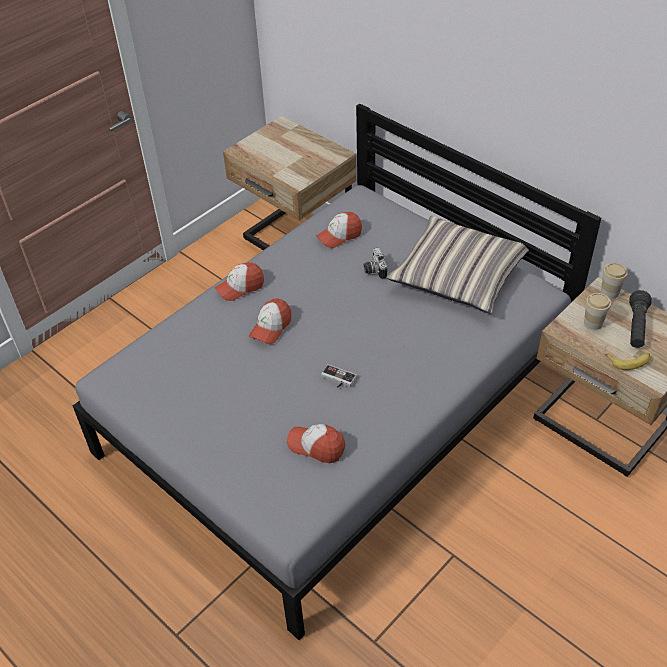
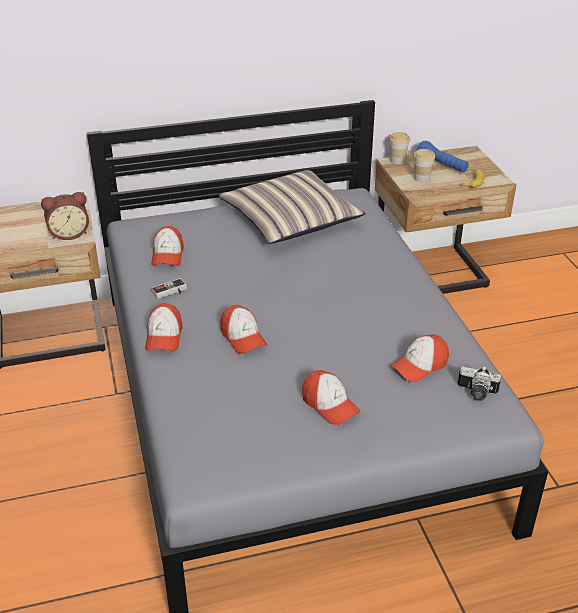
camera: 60 degrees left, 10 degrees down
game controller [321,364,357,388] -> game controller moved to [151,278,187,299]
camera [363,248,387,280] -> camera moved to [458,366,501,401]
black flashlight [629,290,652,348] -> blue flashlight [417,141,469,173]
none -> alarm clock [41,192,89,240]
none -> cap [302,370,361,425]

